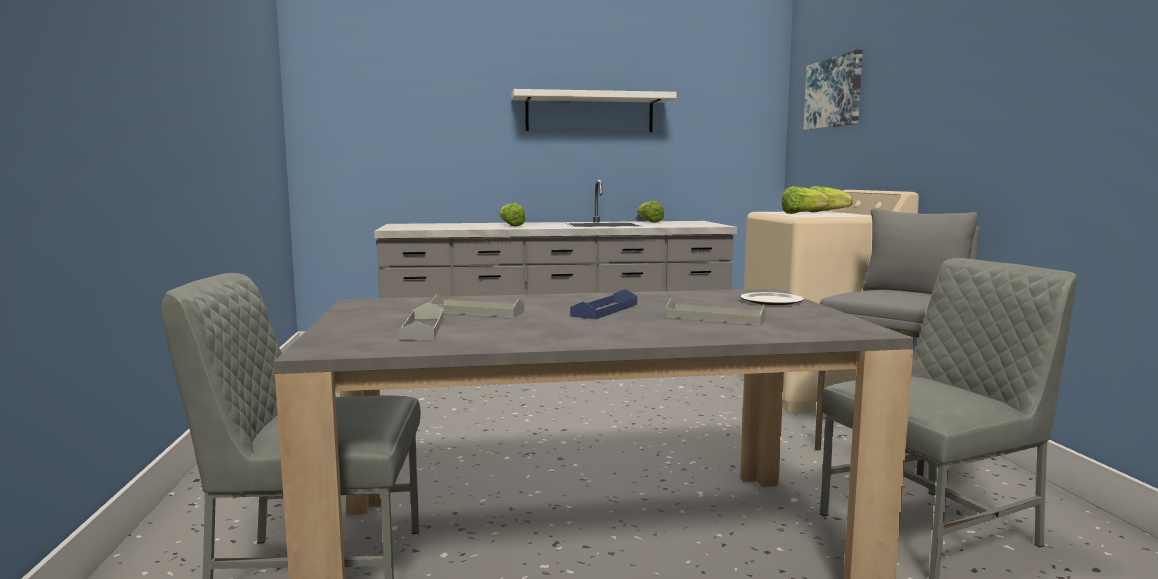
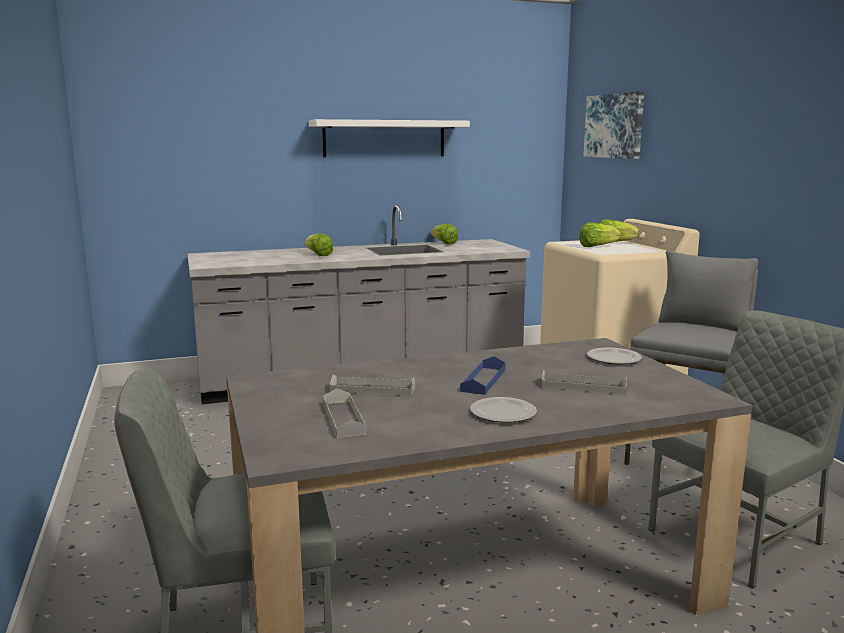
camera: 10 degrees left, 5 degrees up
none -> plate [470,397,537,423]

